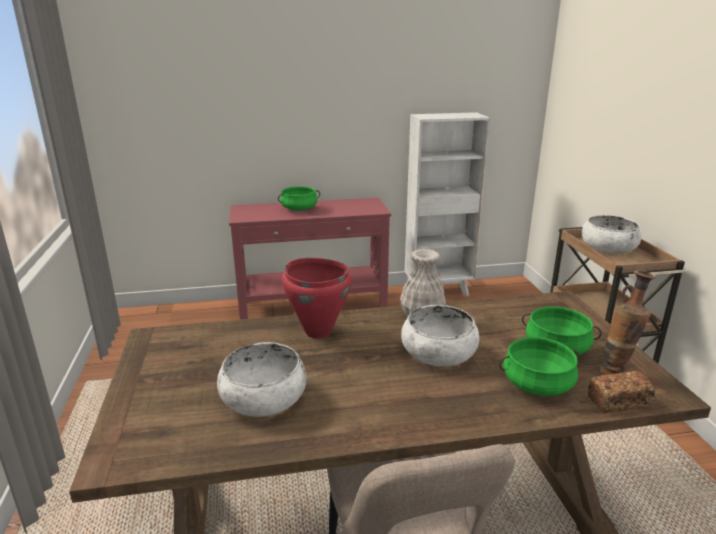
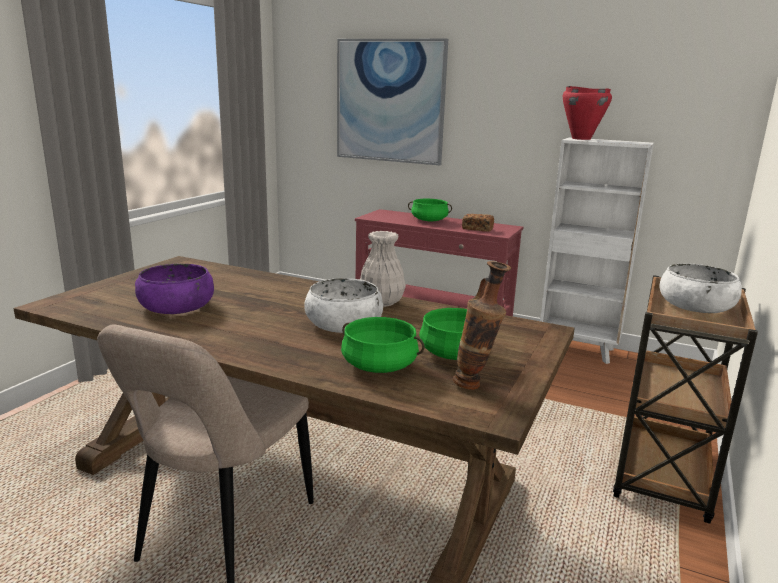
camera: 35 degrees right, 5 degrees down
white bowl [217,342,307,417] -> purple bowl [135,264,214,314]
red cooking pot [282,258,352,339] -> red cooking pot moved to [563,86,612,140]
bread [588,371,655,413] -> bread moved to [462,214,494,232]
none -> picture [337,39,448,165]

